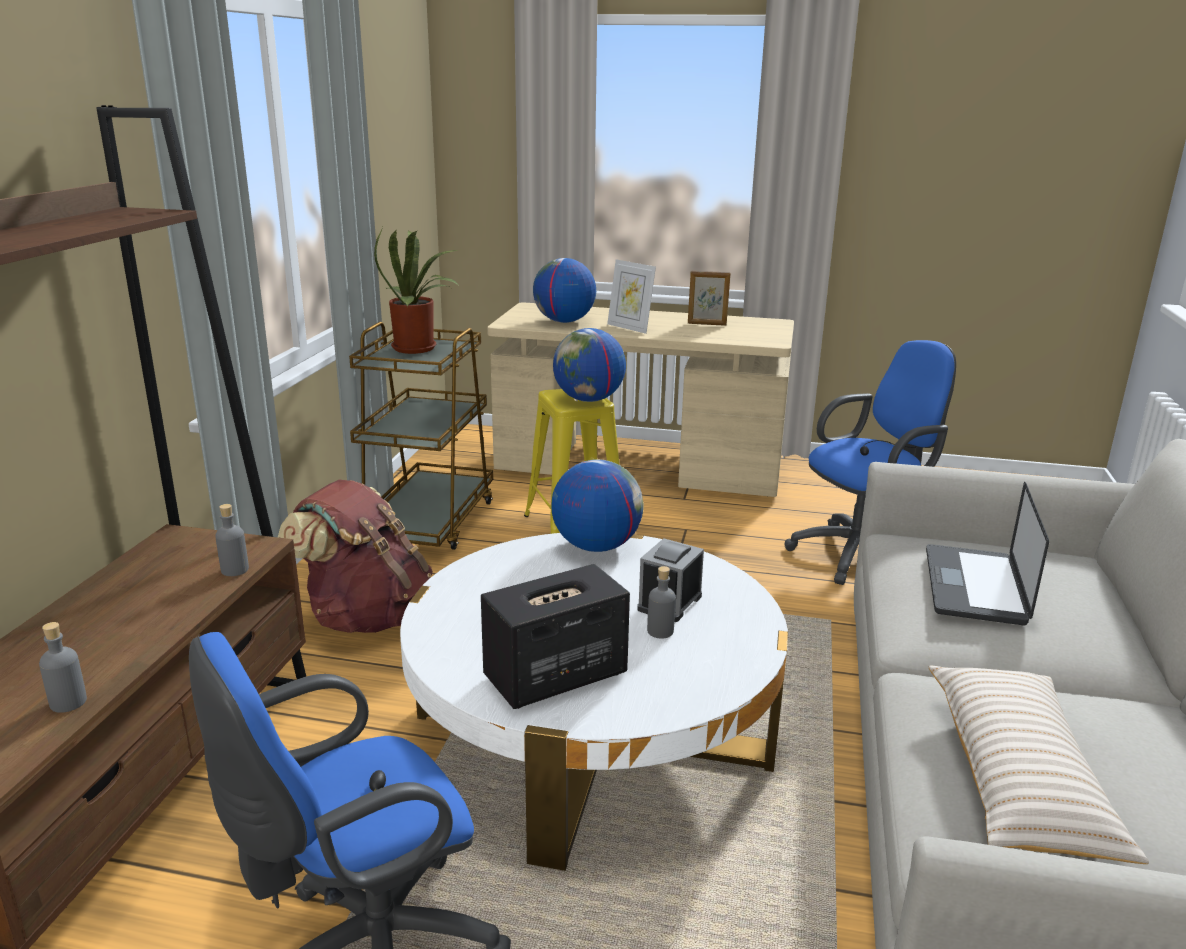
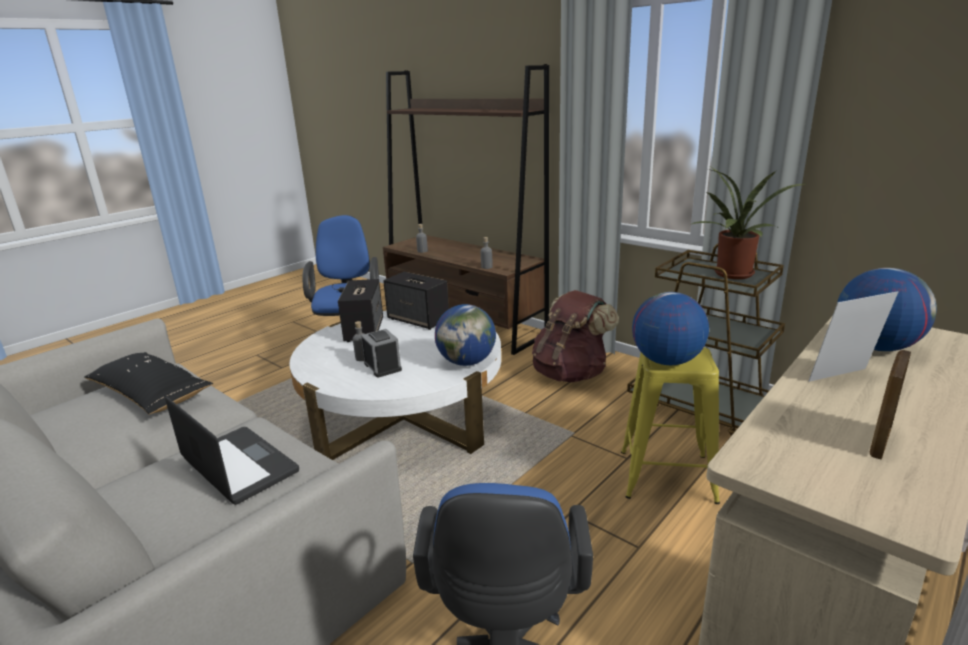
camera: 120 degrees right, 0 degrees up
beige pillow [929,666,1149,864] -> black pillow [84,352,213,414]
none -> speaker [383,272,449,330]

